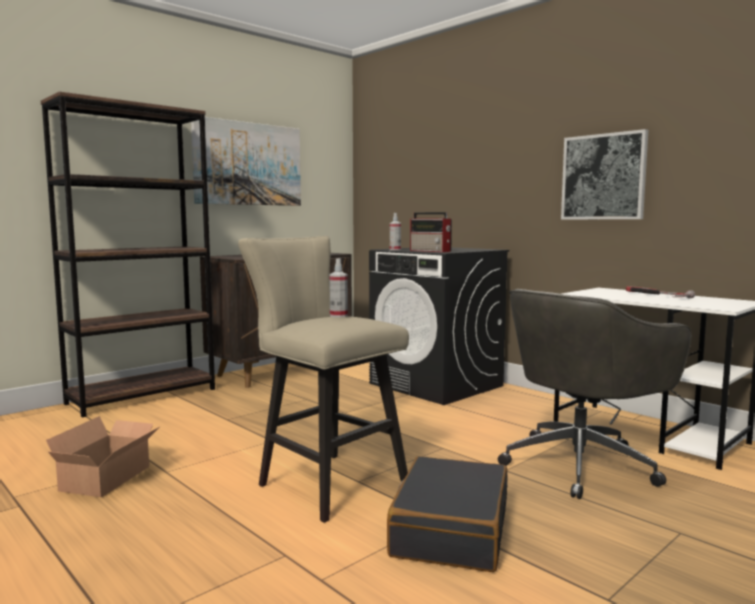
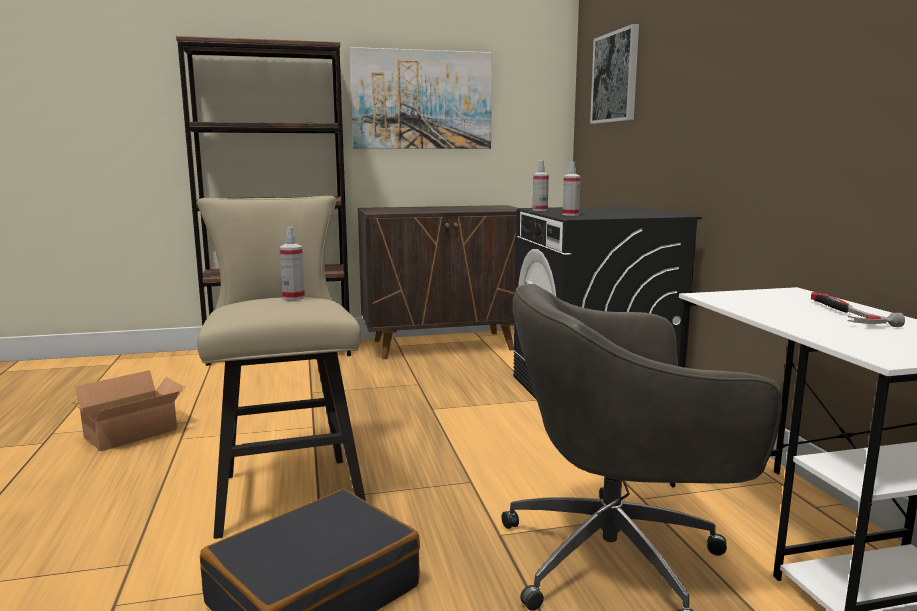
camera: 30 degrees right, 5 degrees up
radio [410,212,452,252] -> spray bottle [563,161,581,216]
picture [561,129,648,219] -> picture moved to [590,24,639,124]

